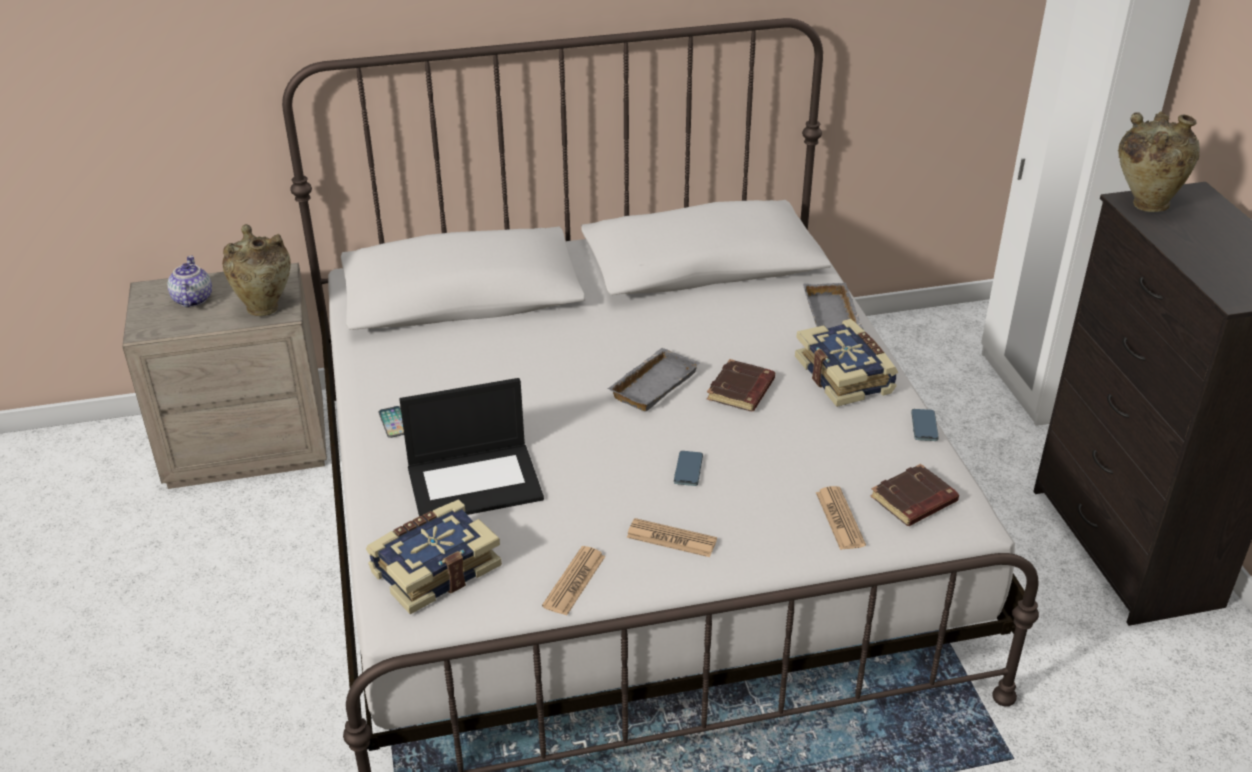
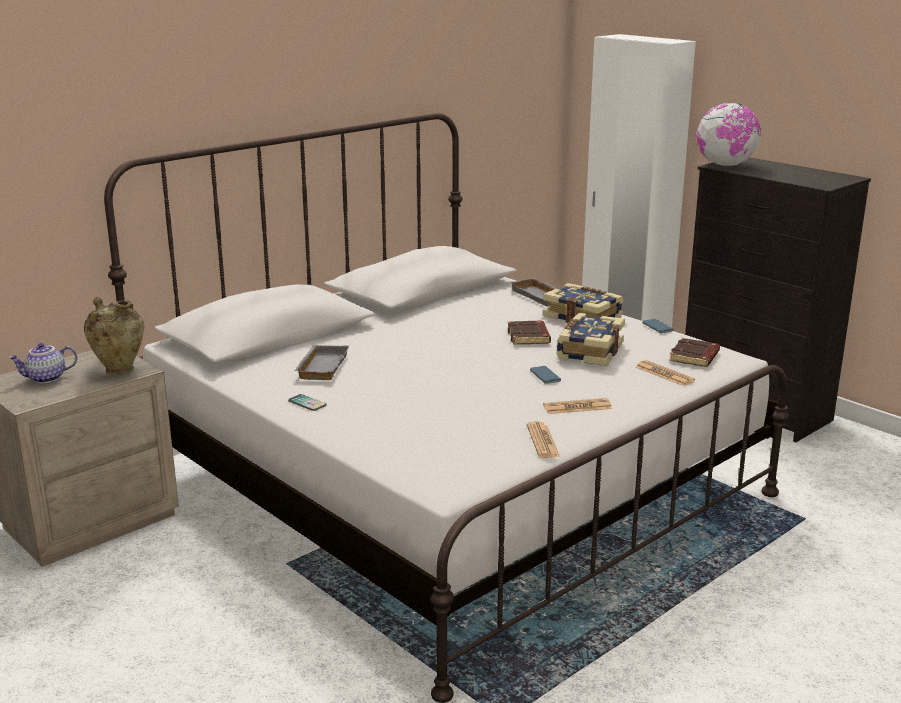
camera: 30 degrees left, 15 degrees down
teapot [167,256,212,307] -> teapot turned 75 degrees counterclockwise [8,343,77,383]
book [366,499,502,614] -> book moved to [556,313,625,366]
laptop [399,378,544,516] -> none
grey tray [607,348,699,412] -> grey tray moved to [295,345,349,380]
beige vase [1118,111,1200,212] -> globe [696,103,761,166]

